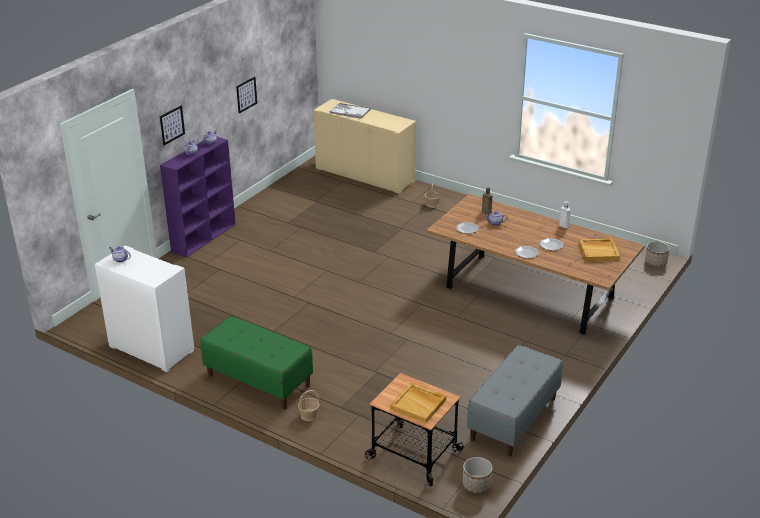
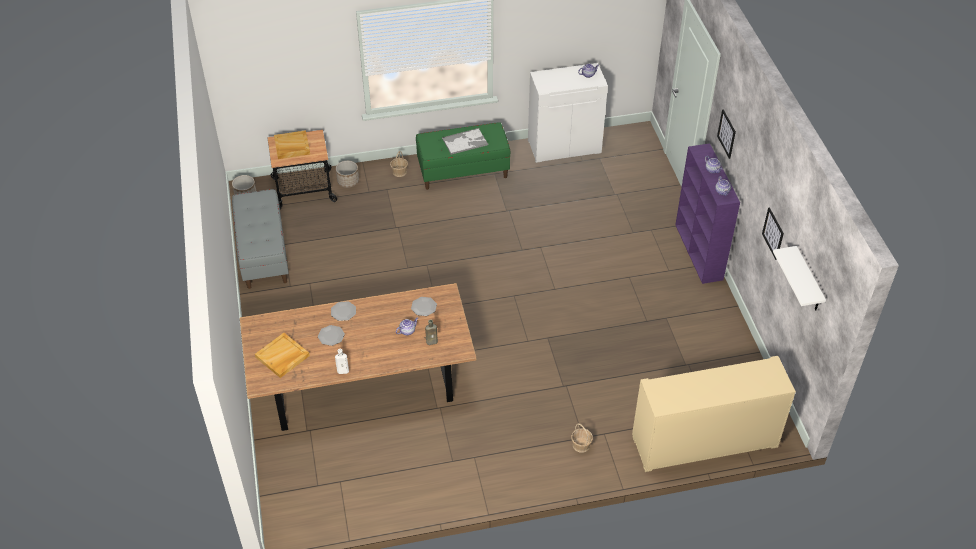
camera: 135 degrees right, 15 degrees up
tray [330,103,371,119] -> tray moved to [442,128,488,155]
planter [645,241,670,267] -> planter moved to [336,161,359,188]
none -> white shelf [773,246,826,310]

